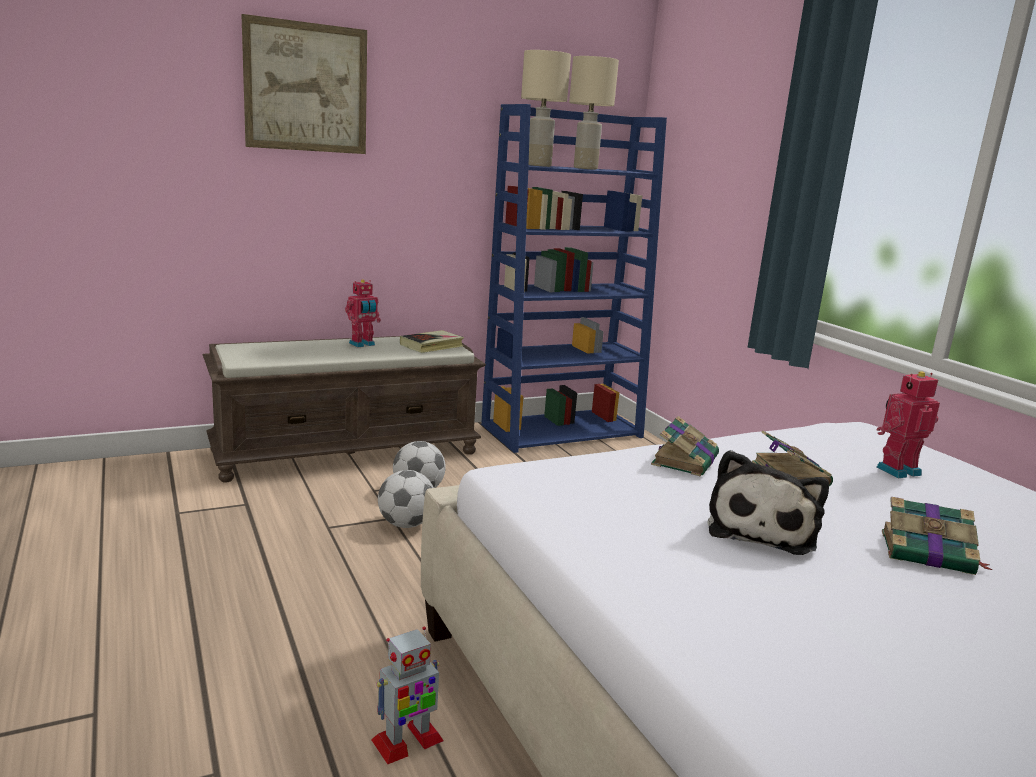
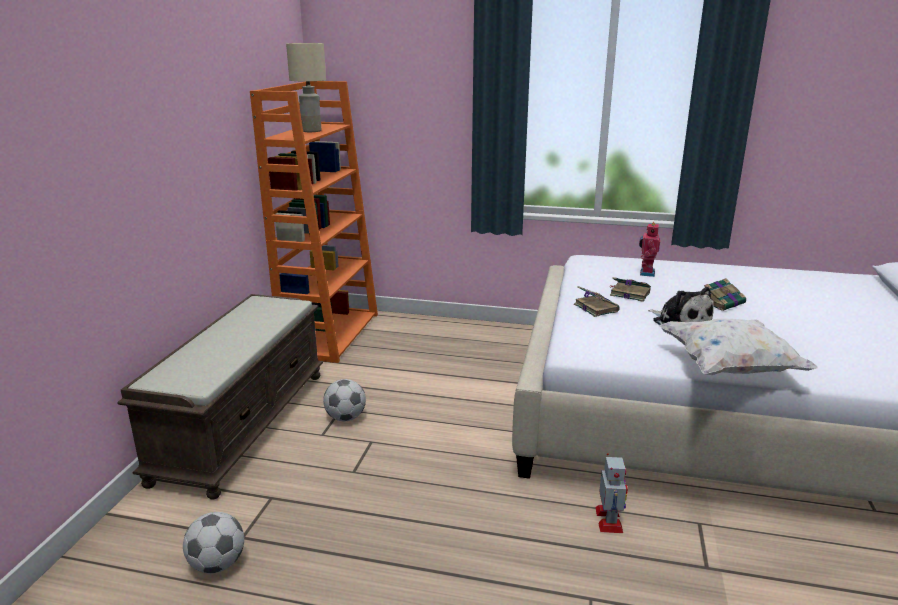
camera: 50 degrees left, 5 degrees up
picture [241,14,367,154] -> none
toy robot [345,280,381,347] -> none
football [378,470,434,528] -> football moved to [183,512,244,573]
book [400,330,464,353] -> none
blue bookcase [481,104,667,453] -> orange bookcase [250,81,378,363]
beige table lamp [521,50,571,167] -> none
none -> white pillow [659,319,818,375]

